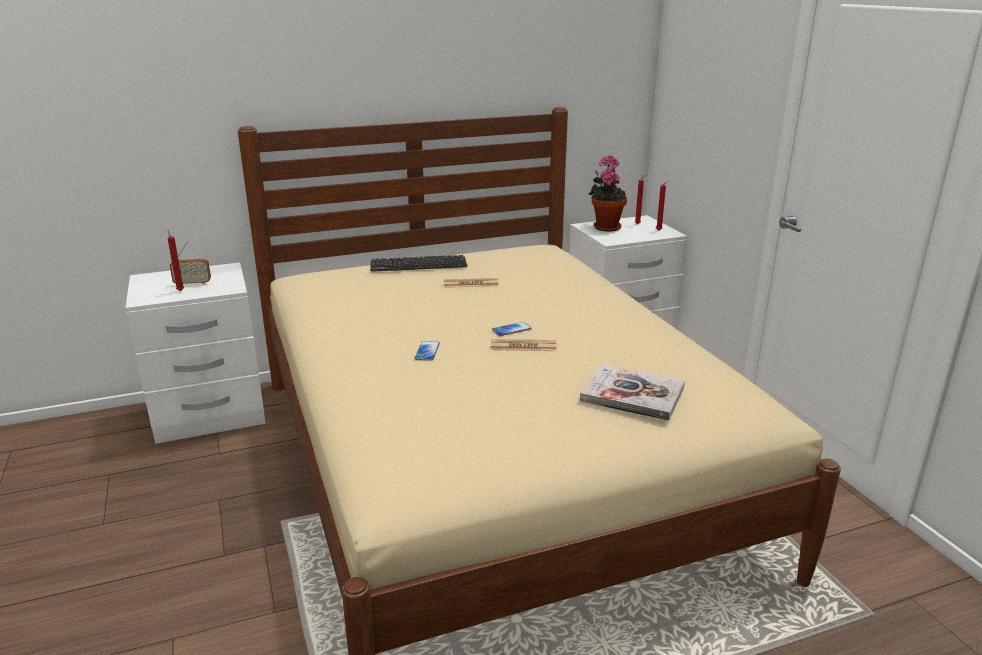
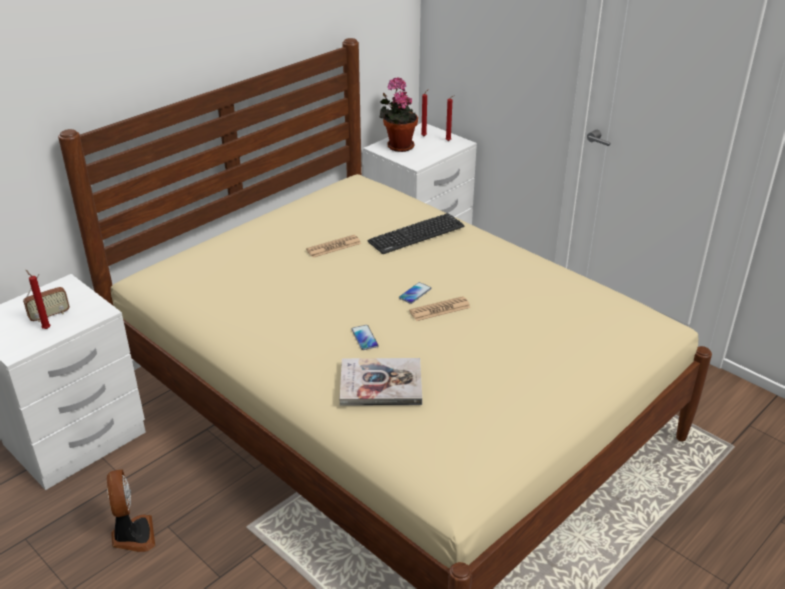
camera: 25 degrees left, 10 degrees up
keyboard [370,255,467,272] -> keyboard moved to [368,213,464,254]
book [580,364,685,421] -> book moved to [340,358,422,406]
none -> fan [107,470,155,552]

